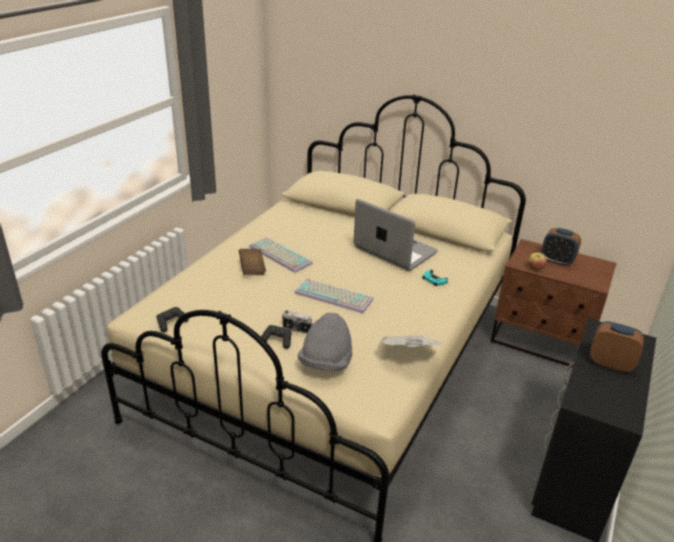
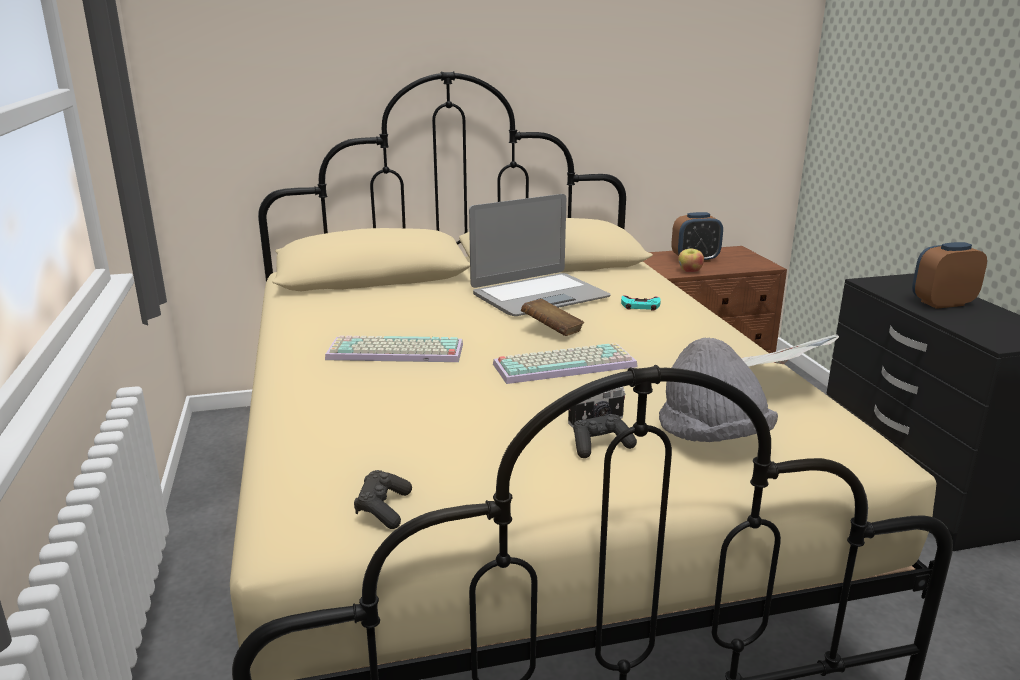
camera: 40 degrees left, 10 degrees down
brown book [239,249,266,275] -> brown book moved to [521,299,584,336]
laptop [353,199,438,271] -> laptop turned 150 degrees clockwise [469,194,611,316]

